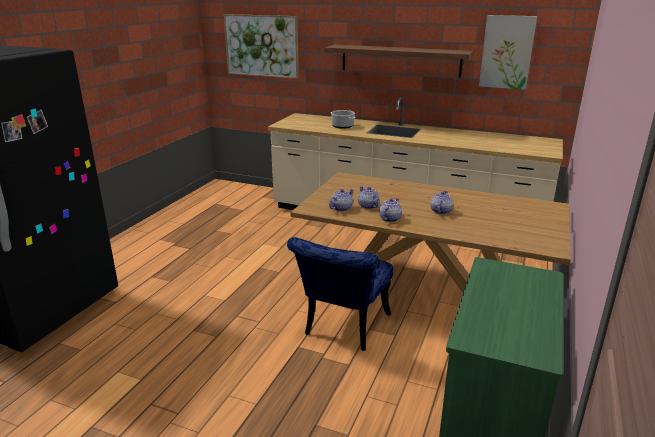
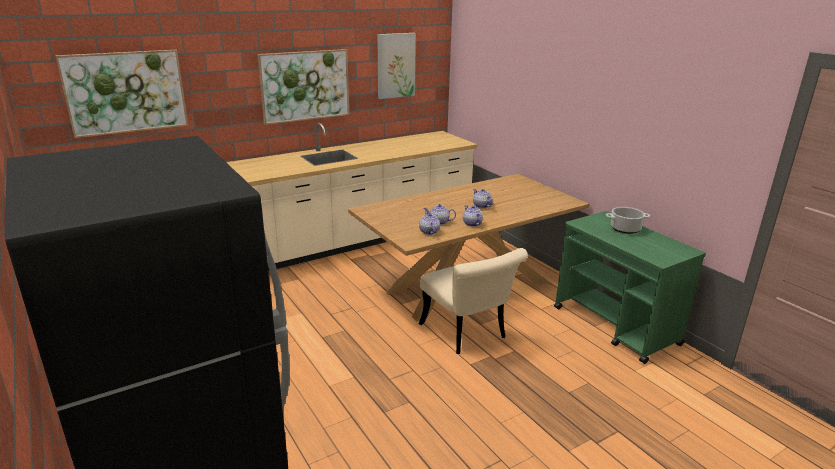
camera: 55 degrees left, 0 degrees up
blue chair [287,237,393,351] -> beige chair [419,248,528,354]
shelf [325,45,474,77] -> picture [257,49,349,125]
cooking pot [331,110,356,129] -> cooking pot moved to [606,207,650,234]

